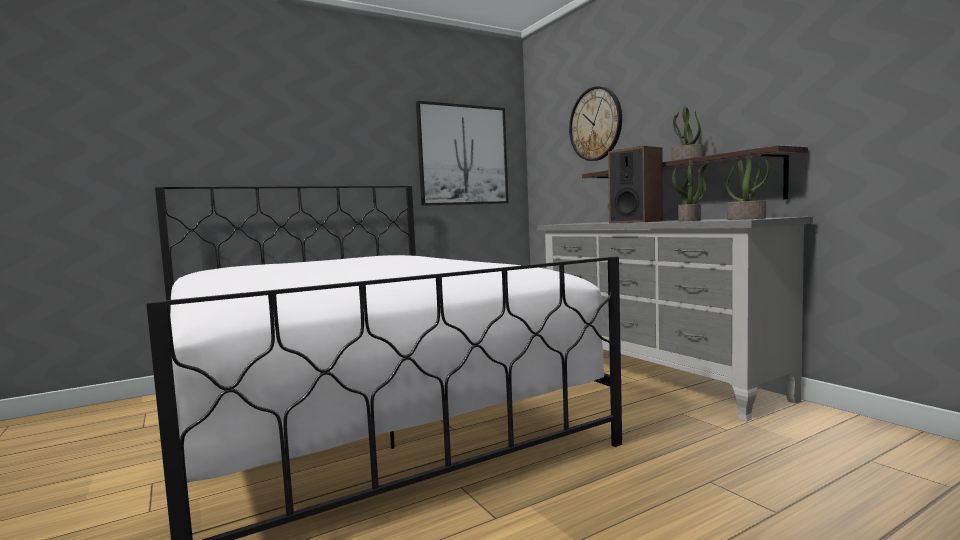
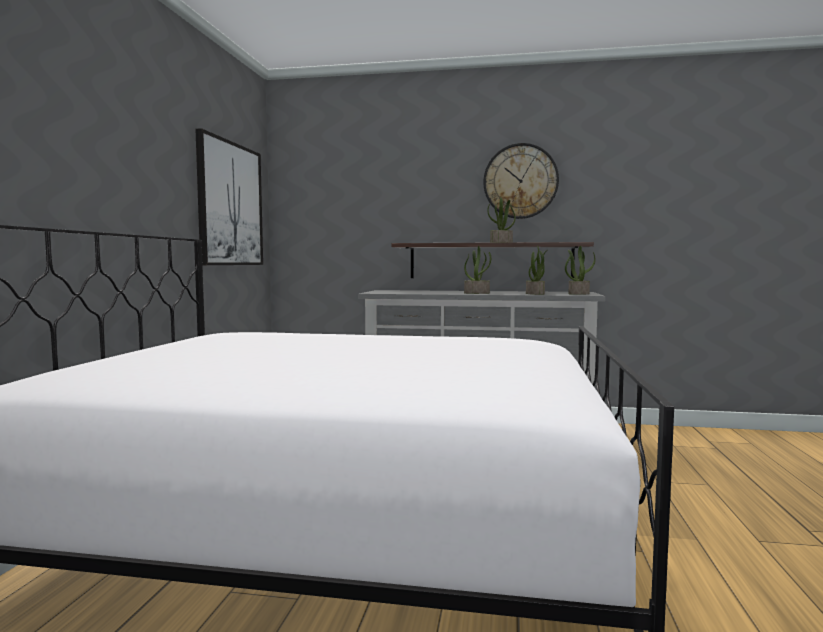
camera: 50 degrees left, 0 degrees up
wall clock [569,86,622,161] -> wall clock moved to [483,143,559,219]
speaker [608,146,663,223] -> potted plant [464,246,491,294]

